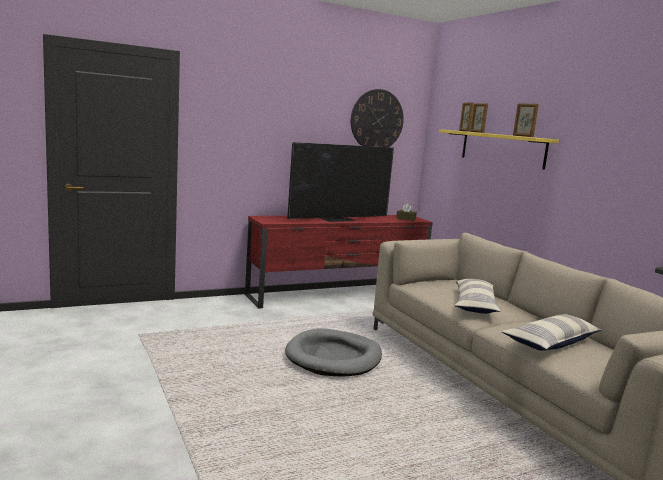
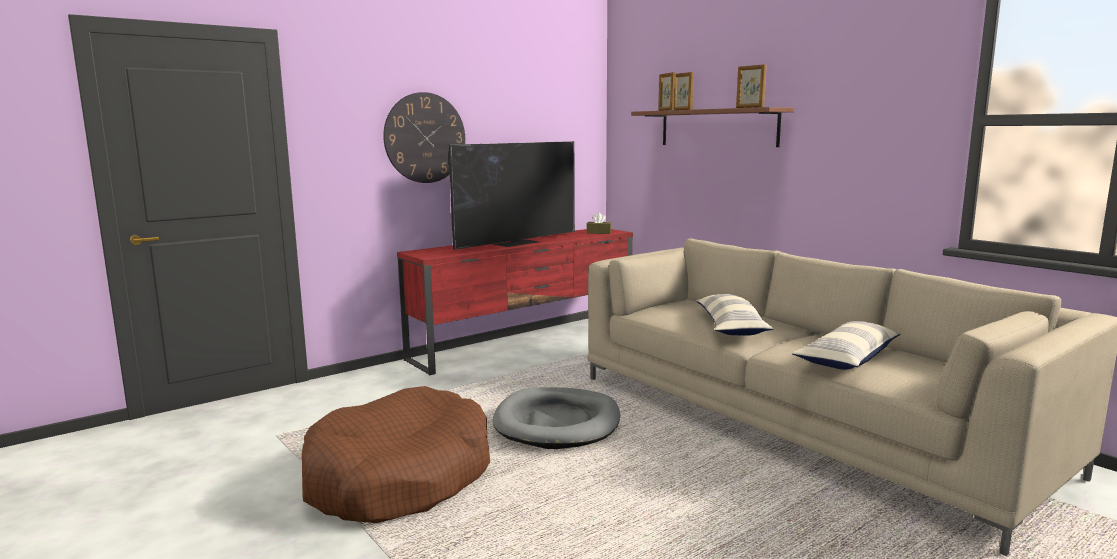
camera: 10 degrees left, 0 degrees up
wall clock [351,89,404,147] -> wall clock moved to [383,92,465,183]
yellow shelf [439,129,559,170] -> brown shelf [631,107,794,147]
none -> brown dog bed [302,386,490,523]

